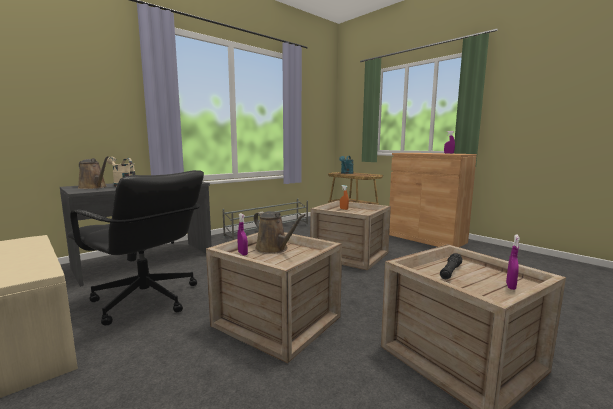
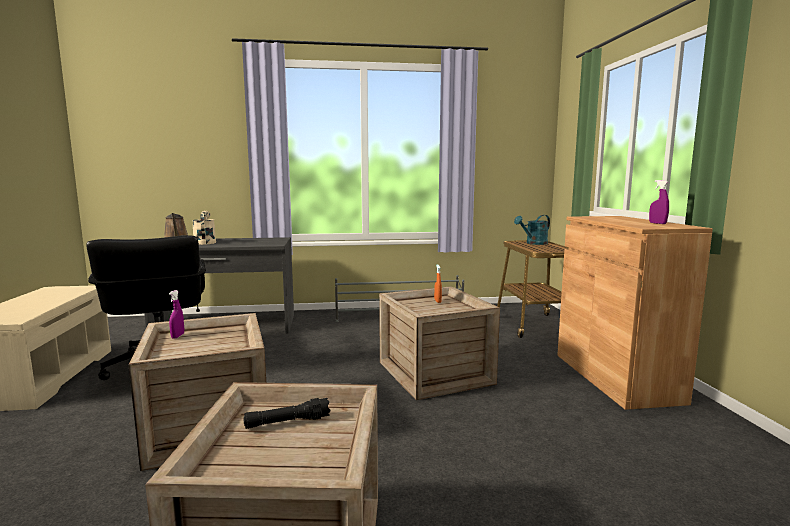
camera: 35 degrees right, 0 degrees up
brown watering can [253,211,306,254] -> none
purple spray bottle [506,235,520,290] -> none

